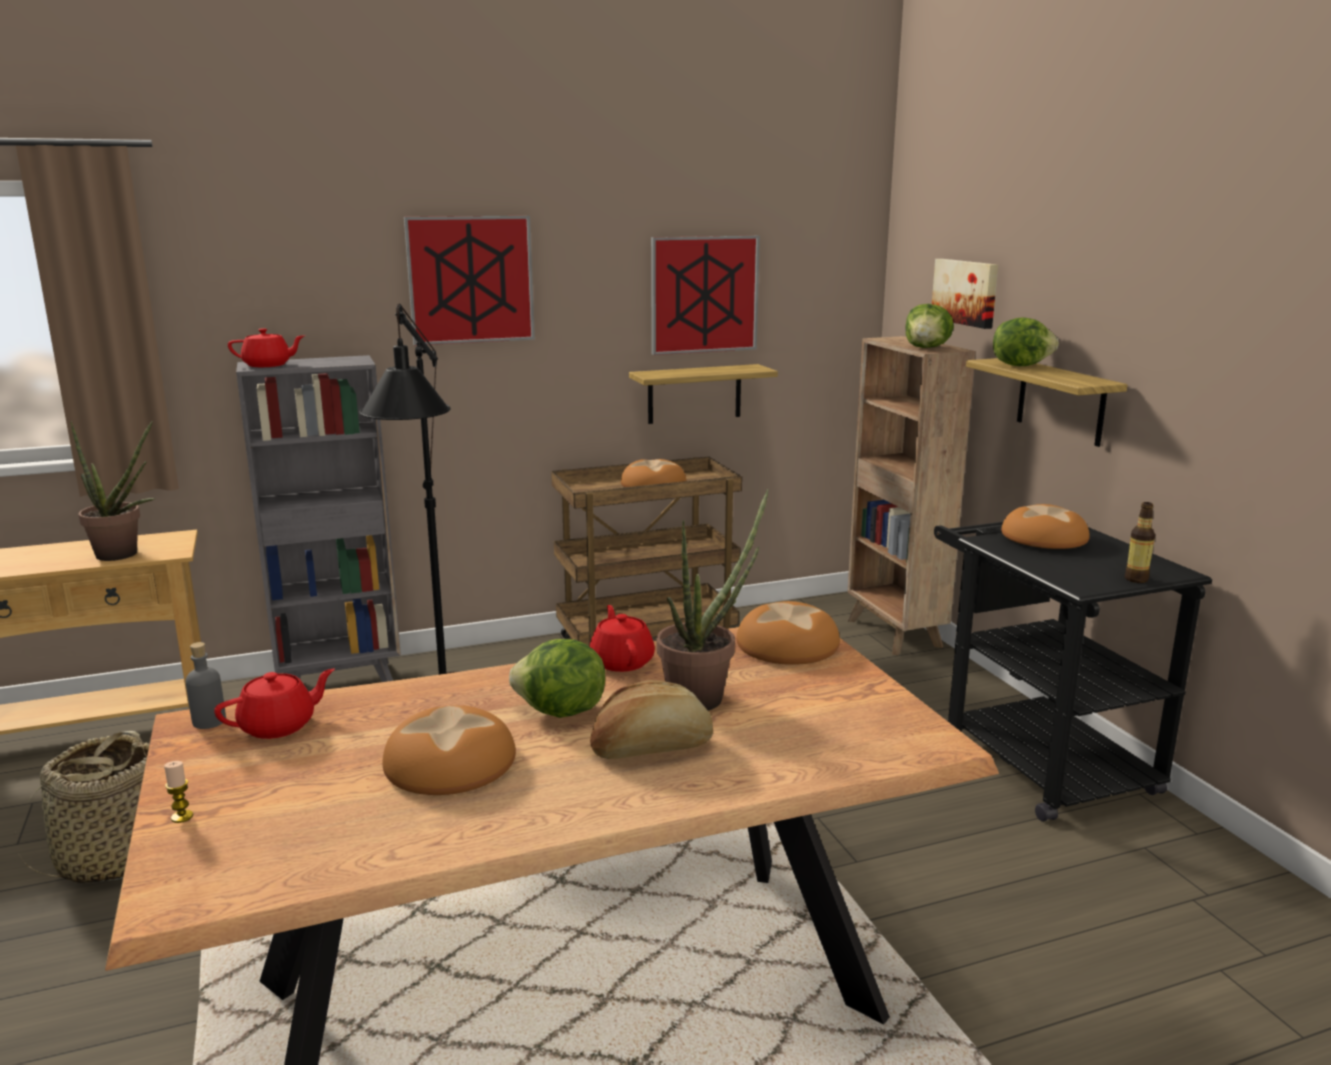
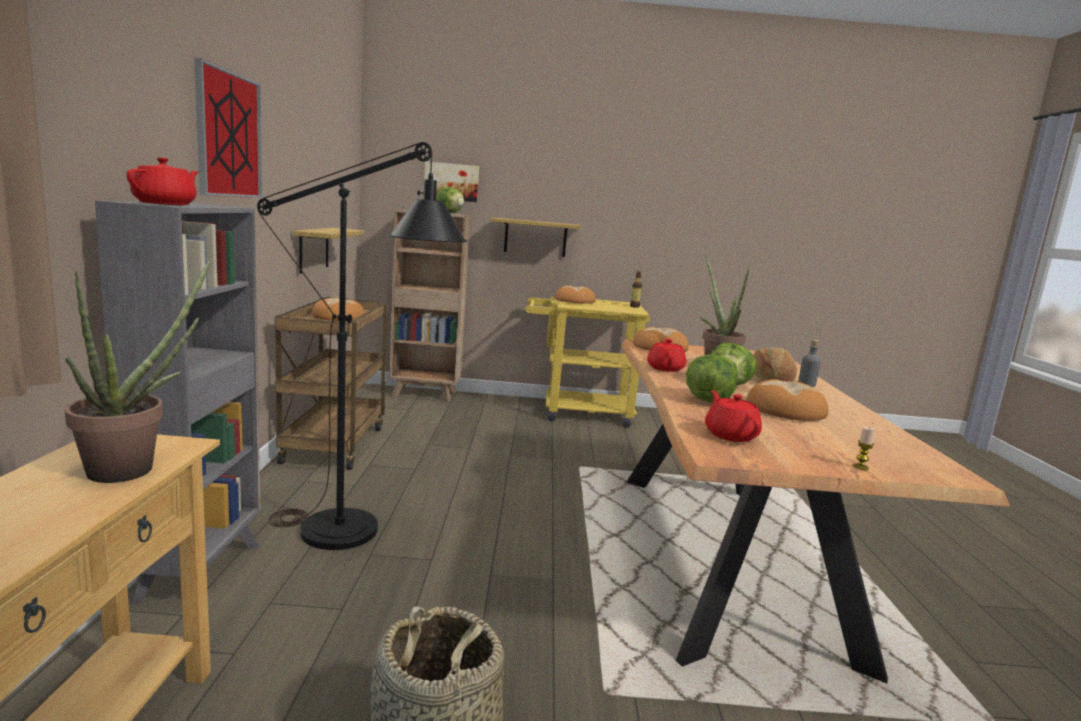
camera: 70 degrees left, 5 degrees down
grey bottle [185,642,226,729] -> grey bottle moved to [798,340,821,387]
red teapot [590,605,655,672] -> red teapot turned 90 degrees clockwise [647,339,686,372]
picture [651,236,760,355] -> none
black cart [934,522,1212,822] -> yellow cart [525,296,650,428]
lettuce [993,317,1059,366] -> lettuce moved to [686,355,738,403]

